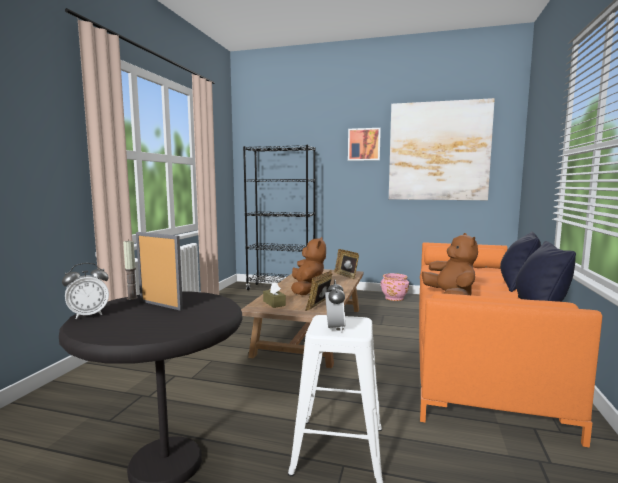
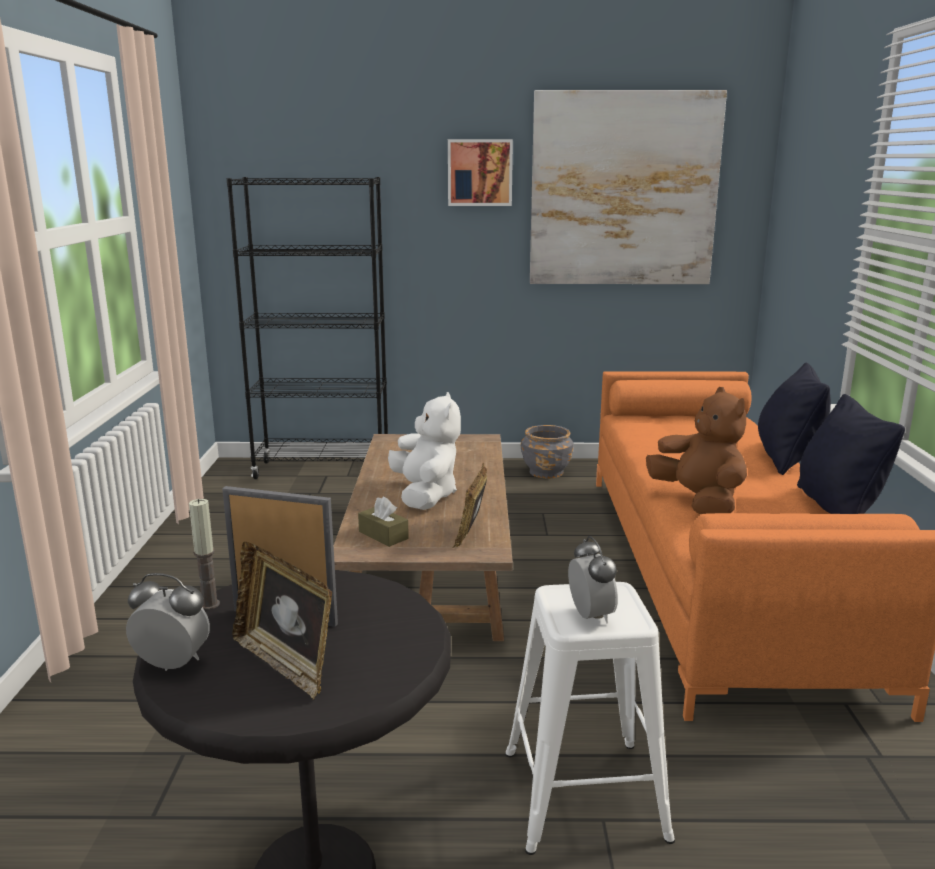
camera: 15 degrees left, 10 degrees up
alarm clock [62,263,109,319] -> alarm clock turned 120 degrees counterclockwise [126,573,210,671]
brown plush toy [291,237,326,295] -> white plush toy [388,392,461,510]
picture frame [334,249,359,279] -> picture frame moved to [233,542,332,700]
pink planter [380,273,409,301] -> grey planter [520,425,573,479]

